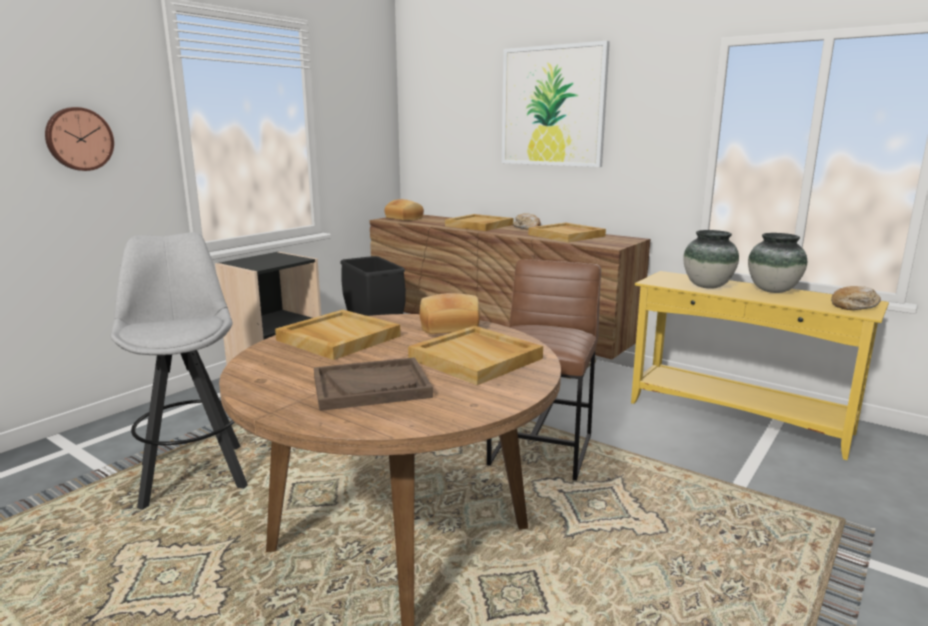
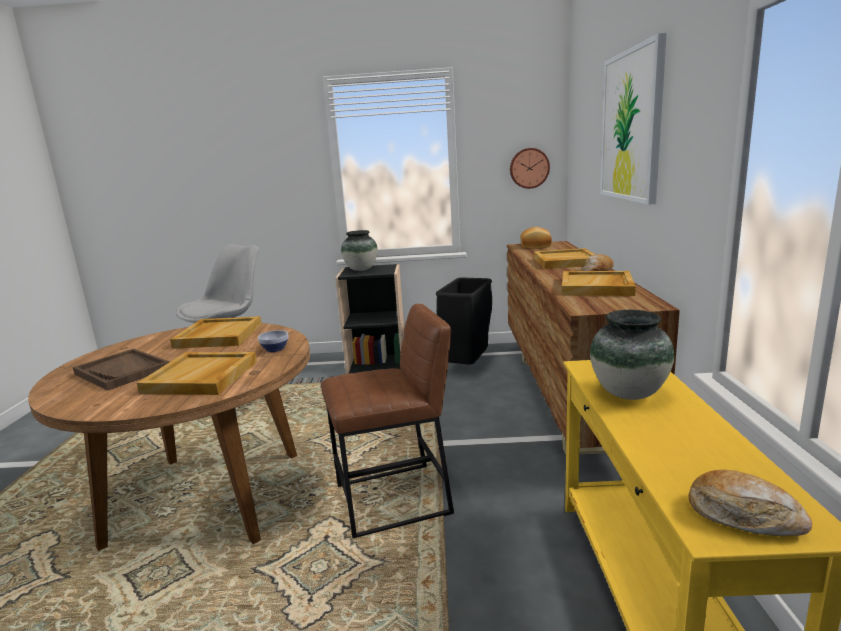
camera: 55 degrees right, 0 degrees up
wall clock [45,107,114,171] -> wall clock moved to [510,148,550,189]
bread [420,293,480,334] -> bowl [258,330,289,352]
vase [748,233,807,293] -> vase moved to [341,230,378,271]

